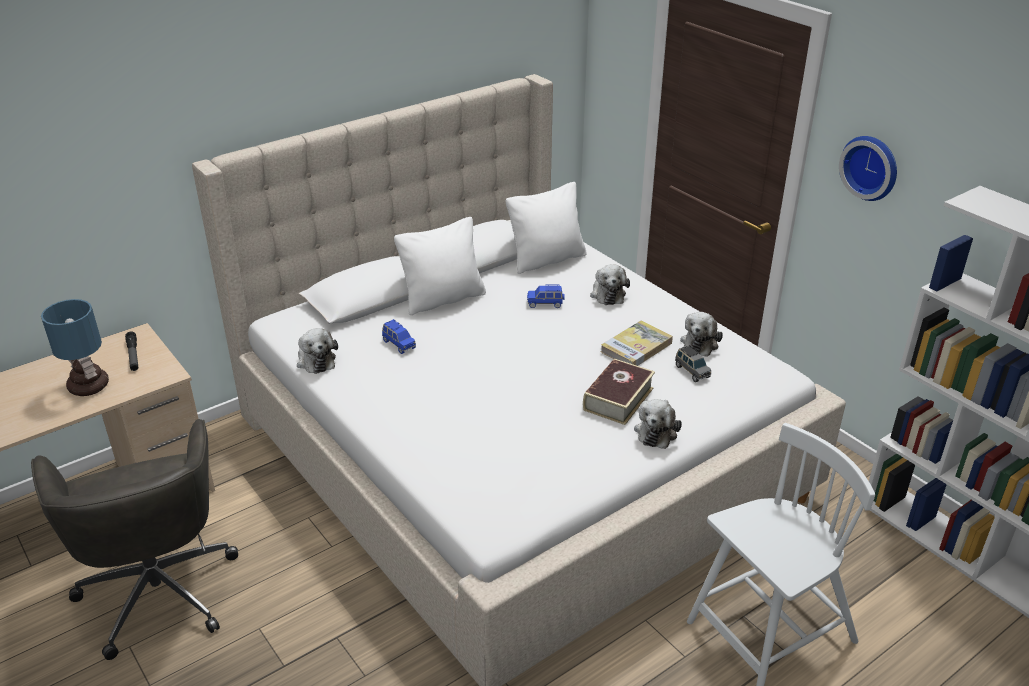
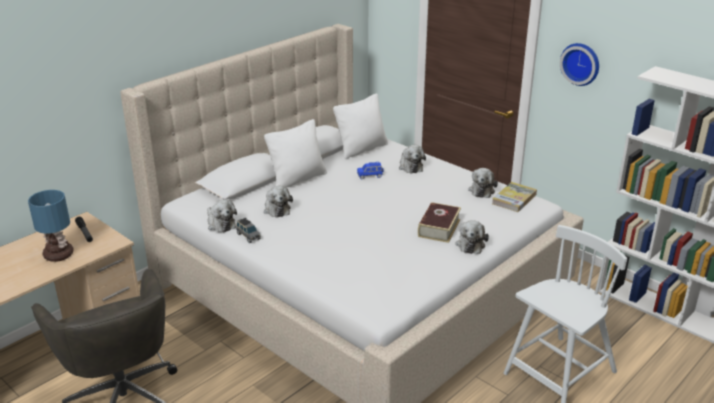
camera: 10 degrees left, 5 degrees down
blue toy car [382,319,416,354] -> plush toy [264,186,293,218]
book [601,321,673,366] -> book moved to [492,182,537,212]
grey toy car [675,345,711,382] -> grey toy car moved to [236,218,261,243]

